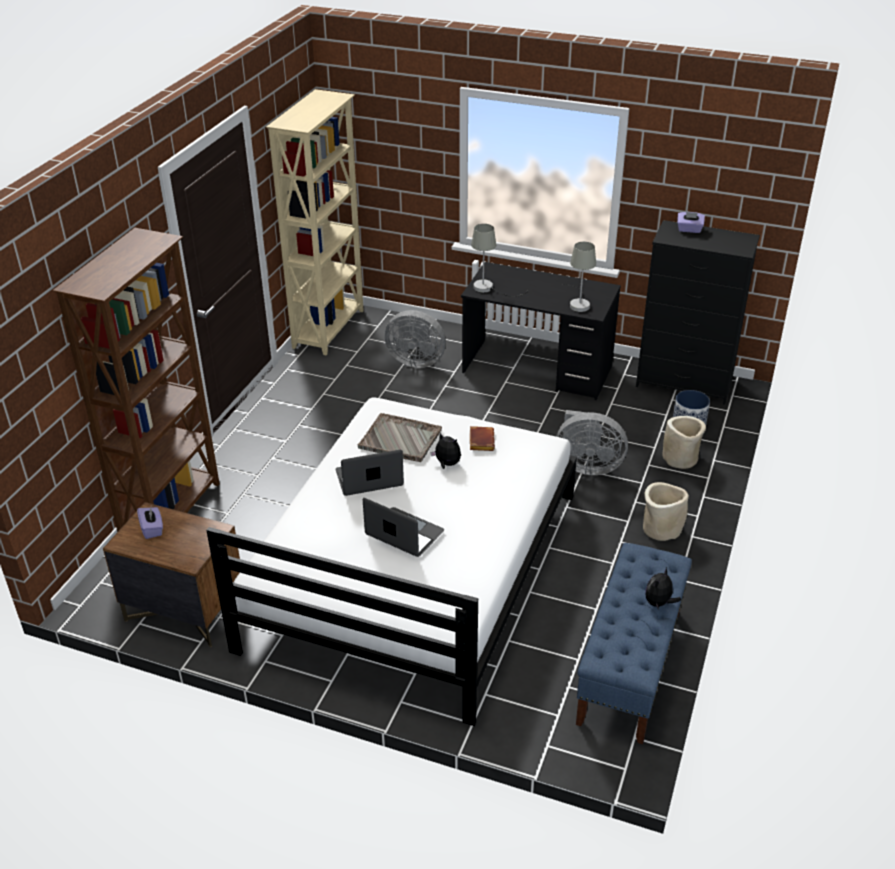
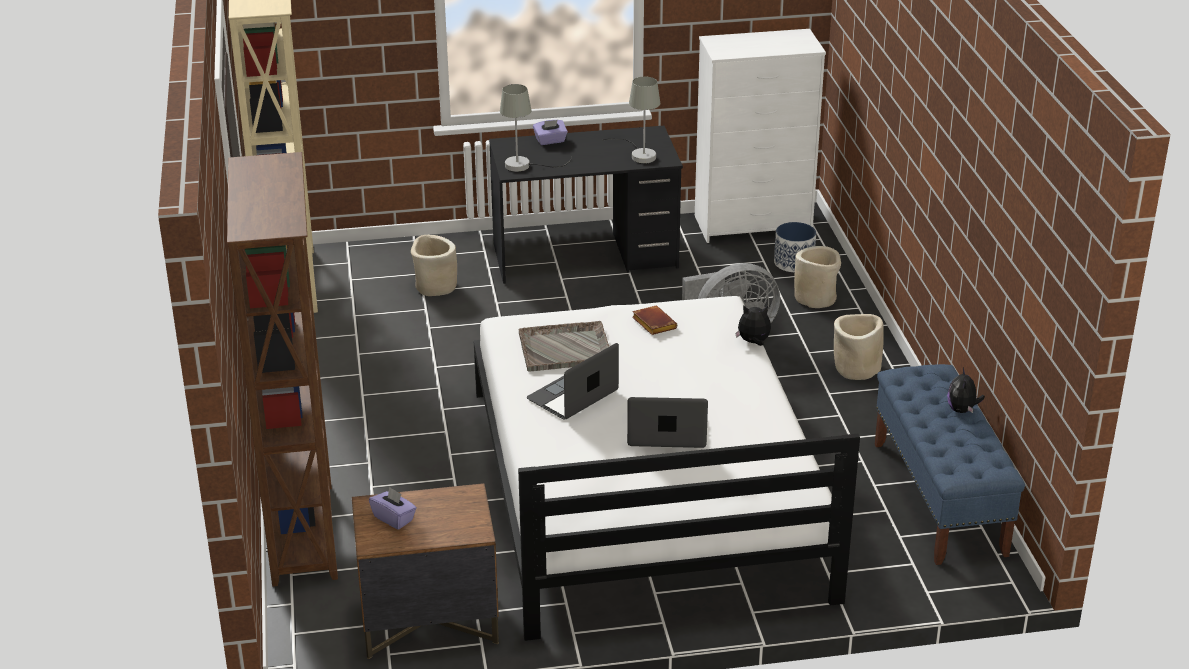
camera: 30 degrees left, 5 degrees down
grey fan [384,310,446,368] -> beige planter [411,235,457,296]
plush toy [430,433,461,469] -> plush toy moved to [735,305,771,346]
black dresser [636,220,760,405] -> white dresser [695,29,826,243]
purple tissue box [677,212,705,233] -> purple tissue box moved to [533,120,568,145]

